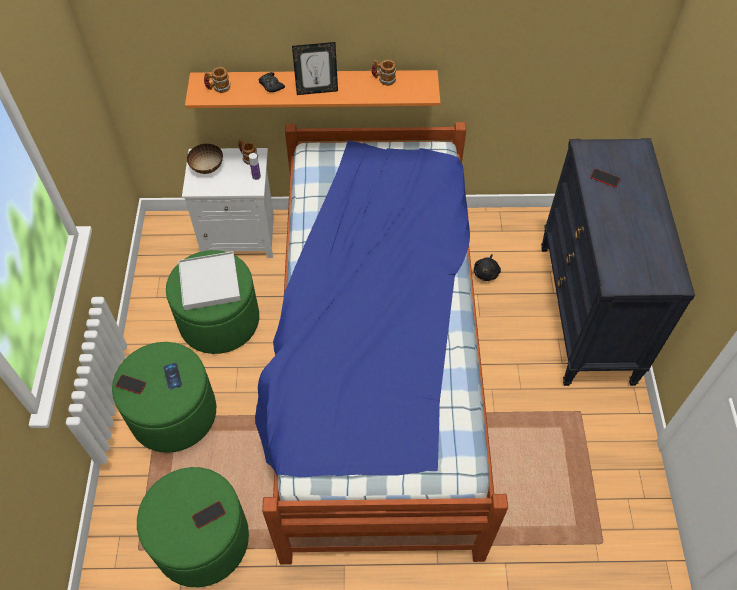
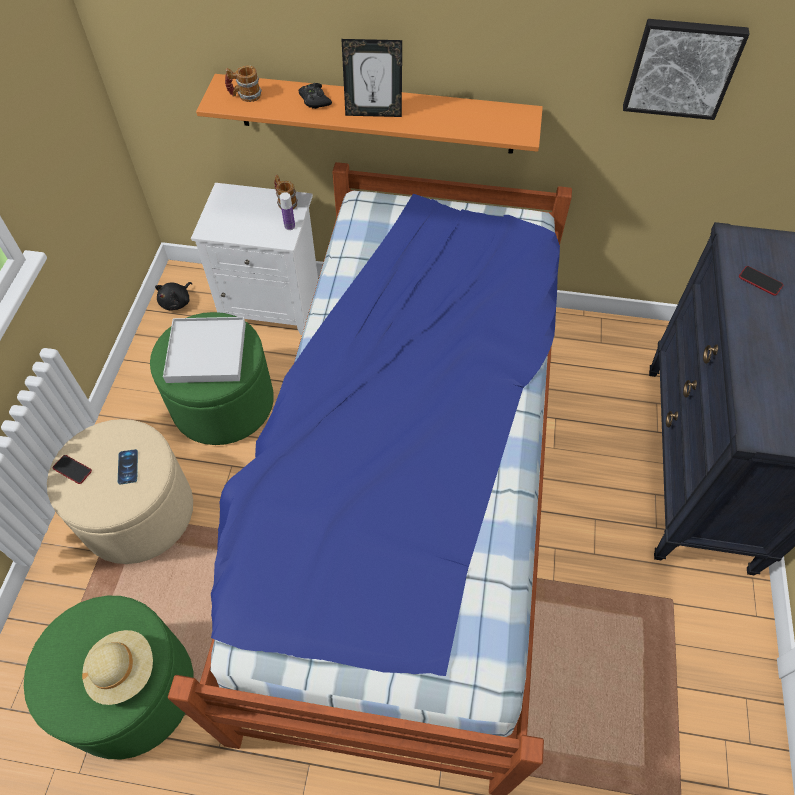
camera: 10 degrees right, 0 degrees up
green ottoman [112,342,216,453] -> beige ottoman [47,419,193,564]
bowl [187,144,223,174] -> none
phone [192,501,226,529] -> beige hat [82,630,153,705]
mug [371,59,396,86] -> none
black plush toy [474,254,501,281] -> black plush toy moved to [155,282,192,310]
none -> picture [623,19,750,120]

